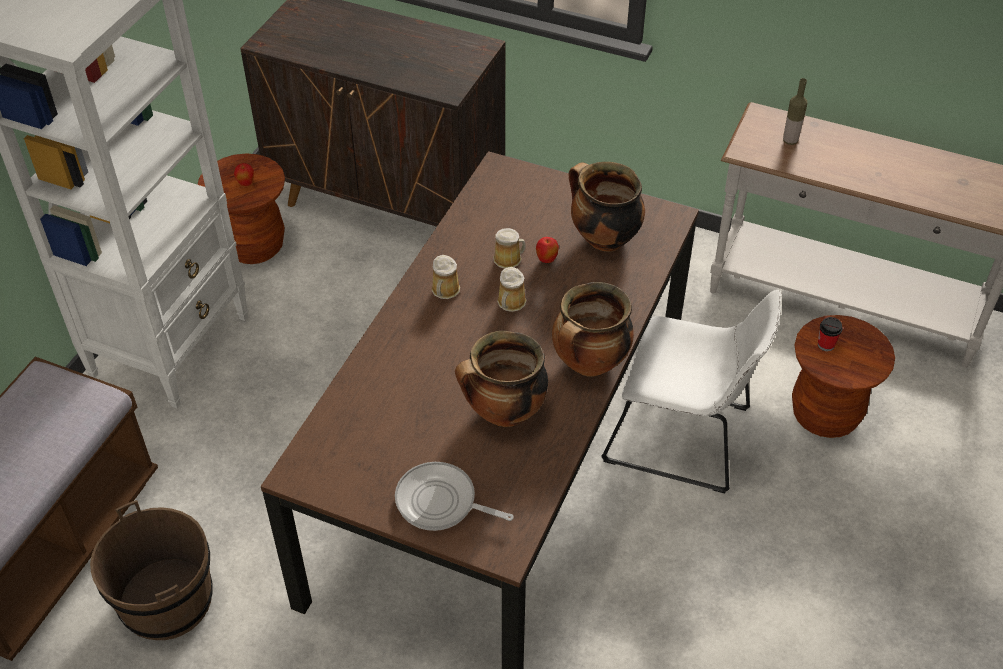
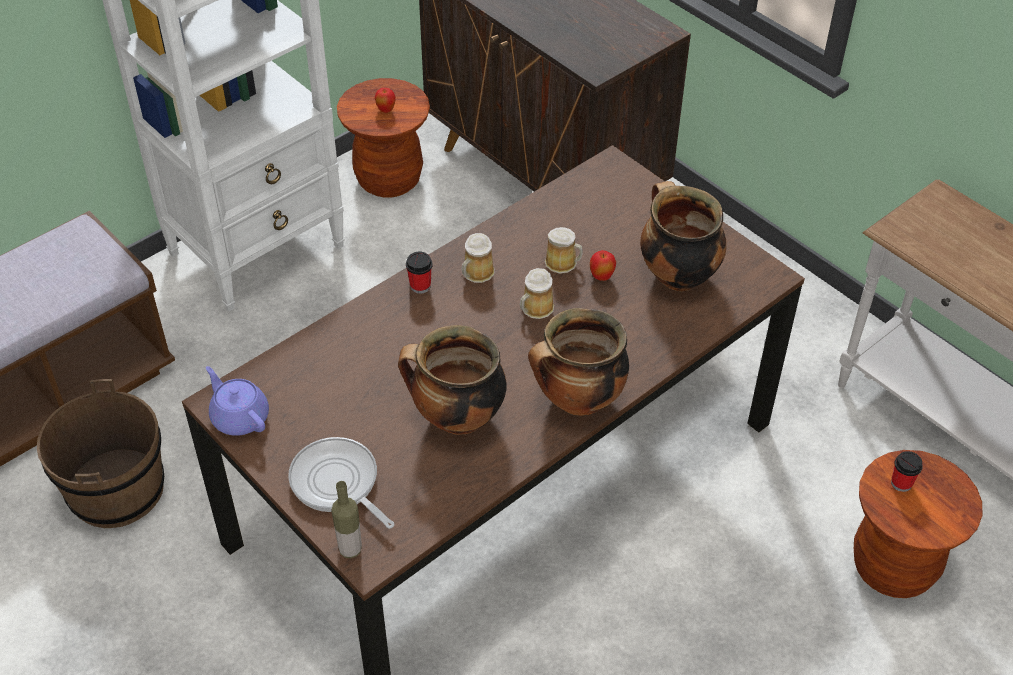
camera: 25 degrees right, 0 degrees up
white chair [601,290,781,494] -> none
bottle [783,78,807,145] -> bottle moved to [331,481,362,558]
none -> purple teapot [206,366,269,436]
none -> cup [406,252,433,294]

